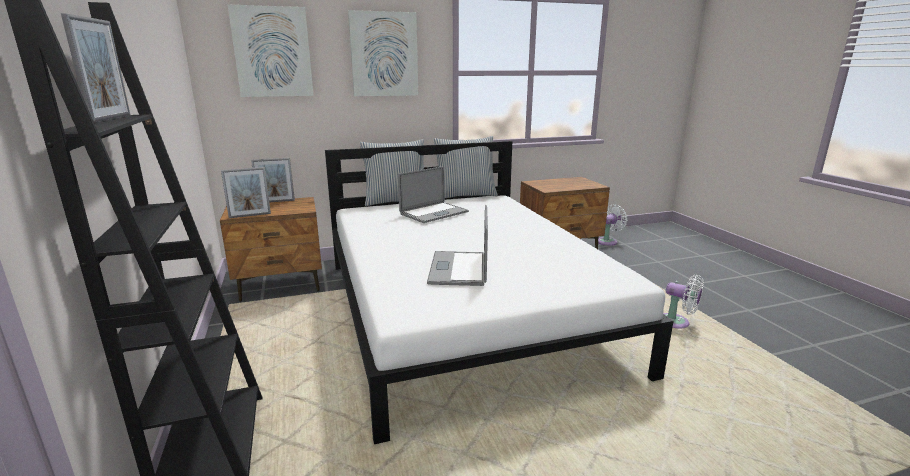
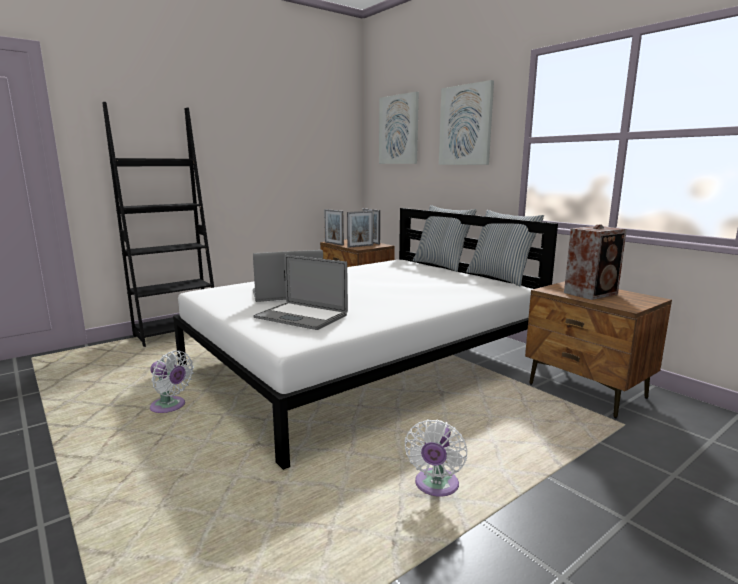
camera: 70 degrees right, 5 degrees down
picture frame [61,13,131,123] -> picture frame moved to [347,211,373,248]
laptop [398,166,469,223] -> laptop moved to [253,255,348,330]
white fan [598,204,627,246] -> white fan moved to [150,351,194,413]
none -> speaker [564,224,627,300]

